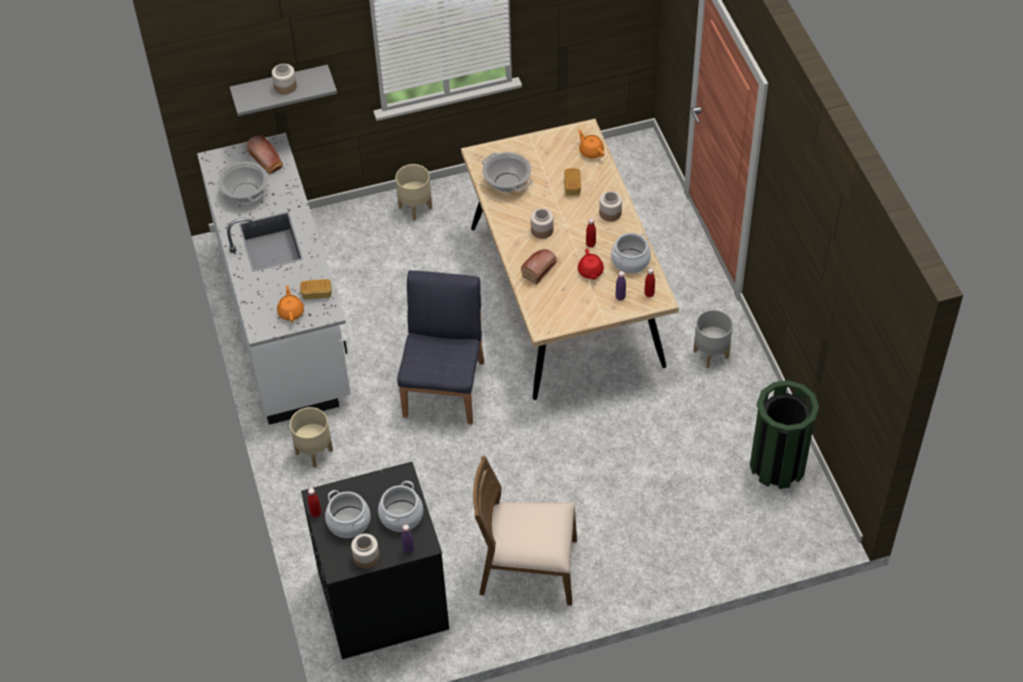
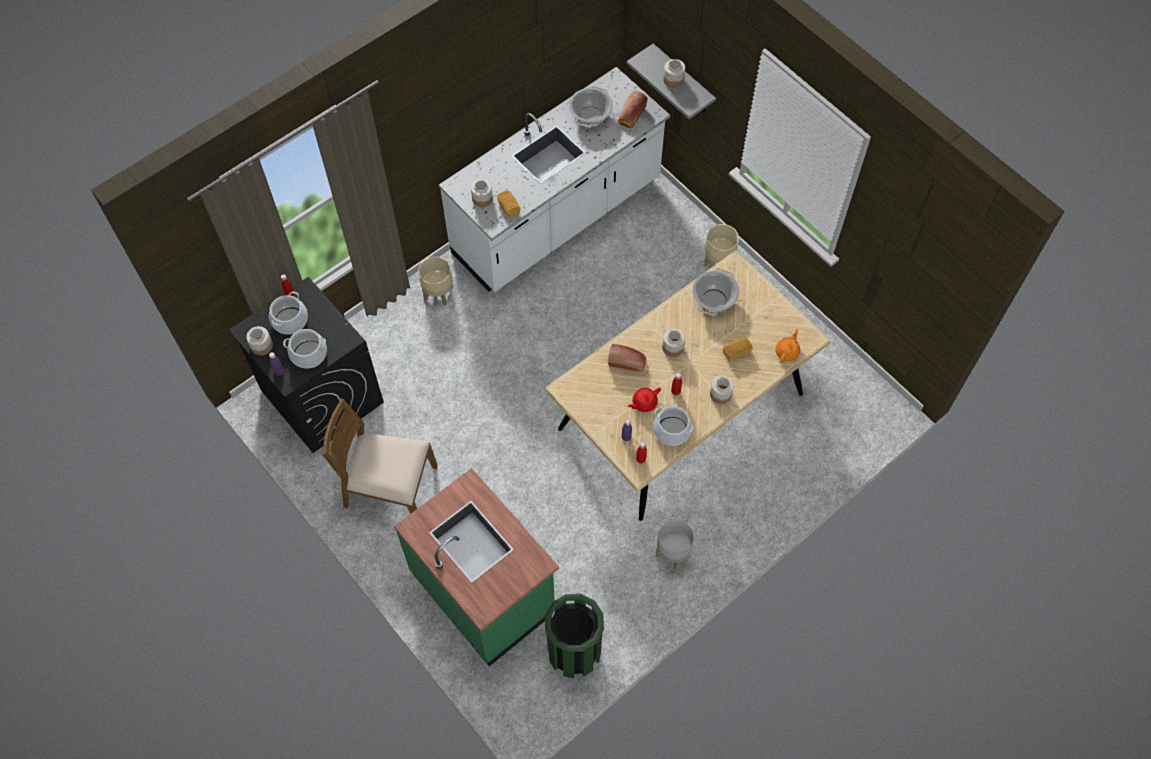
camera: 65 degrees right, 10 degrees up
orange teapot [277,285,304,322] -> jar [471,179,493,207]
blue chair [397,270,484,425] -> none
brown chair [473,456,577,605] -> brown chair turned 60 degrees counterclockwise [322,399,438,514]
none -> green counter [394,468,559,666]

